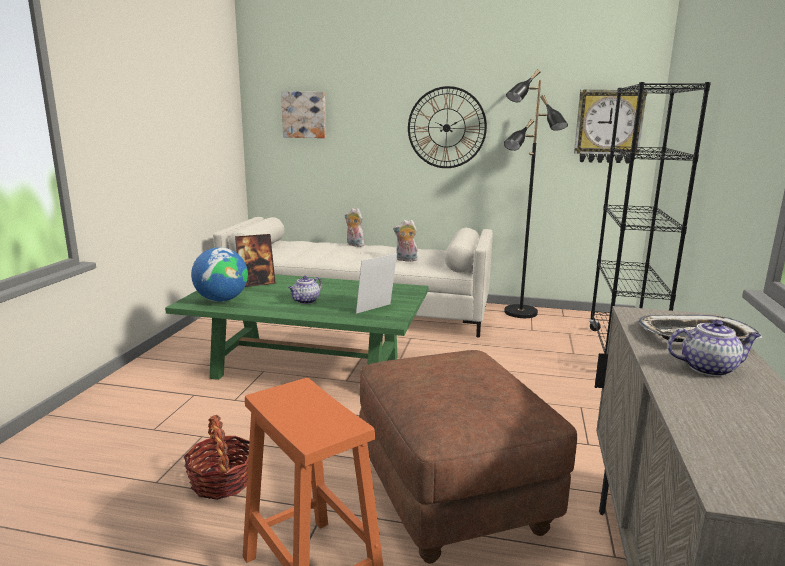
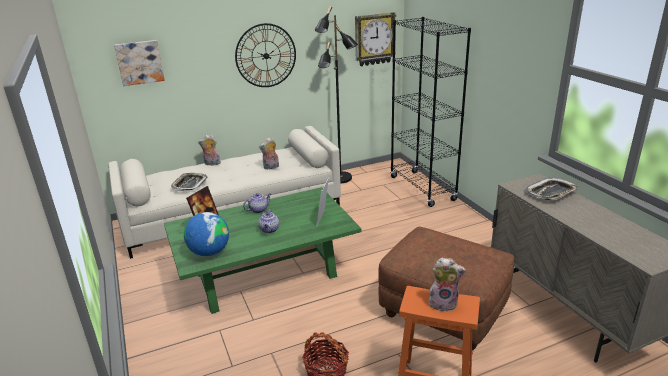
camera: 35 degrees left, 10 degrees up
teapot [667,320,761,376] -> teapot moved to [243,193,271,213]
none -> tray [171,173,207,191]
none -> plush toy [429,258,466,311]

